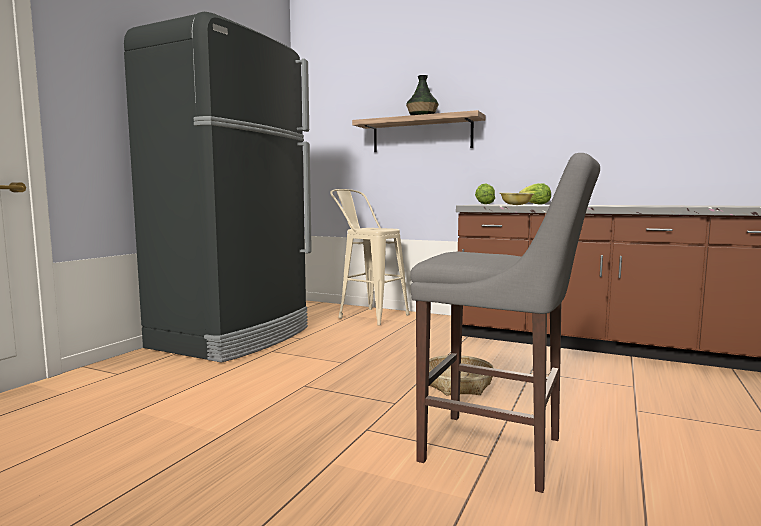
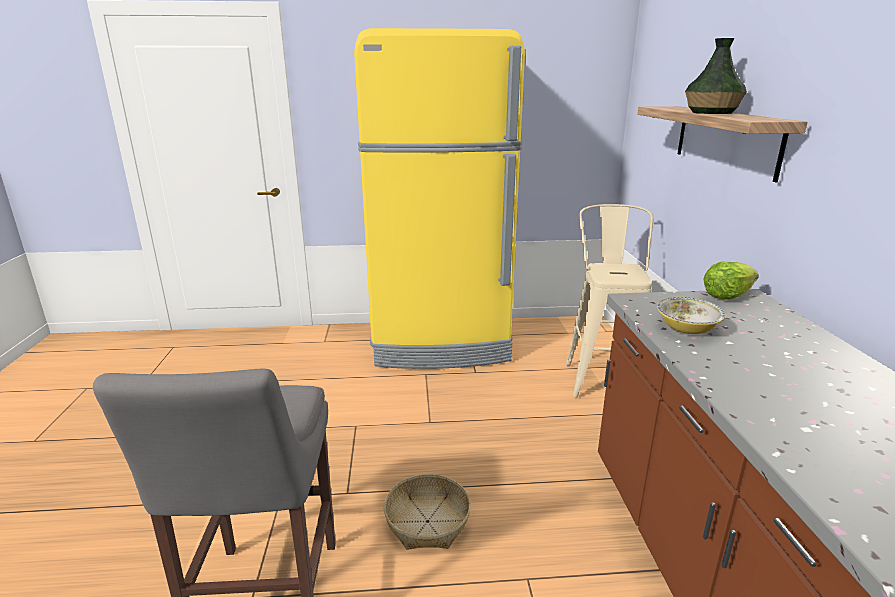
camera: 60 degrees right, 15 degrees up
black fridge [124,12,312,363] -> yellow fridge [354,28,525,369]
lettuce [519,183,551,205] -> none

